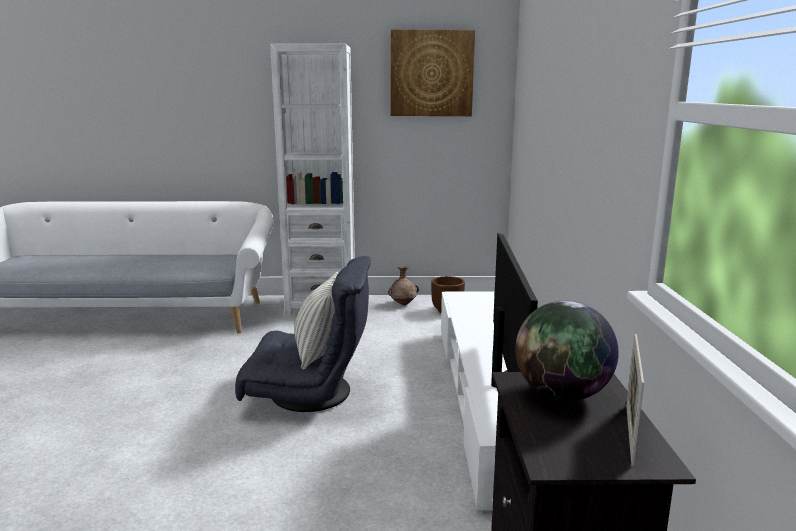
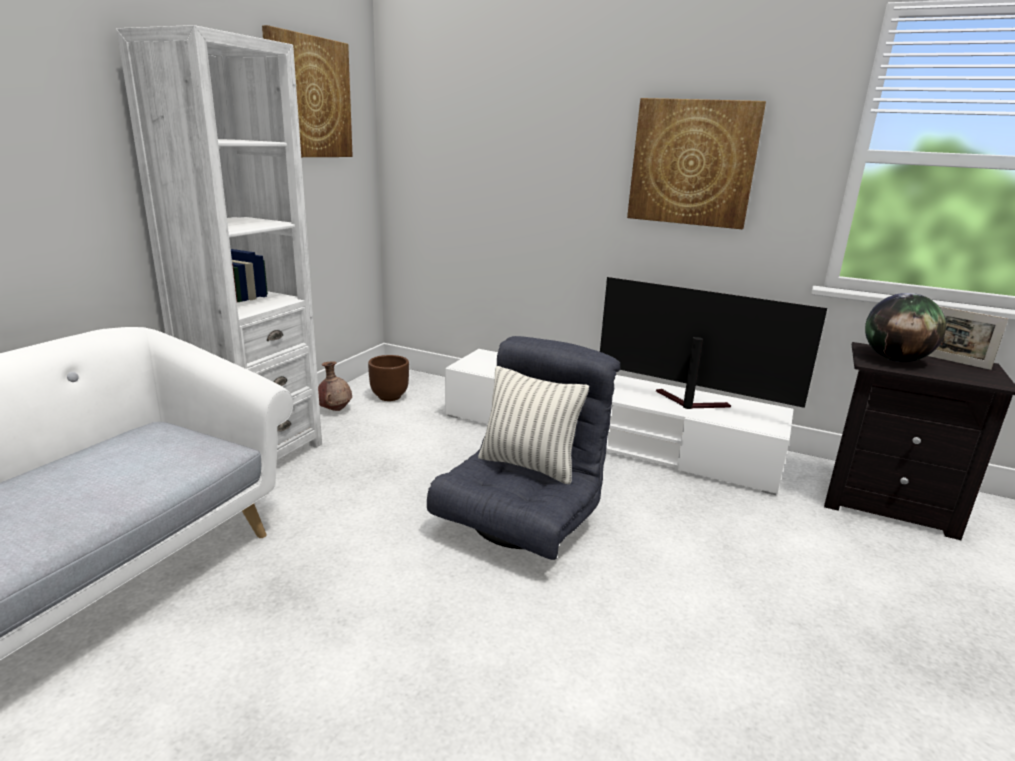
camera: 65 degrees left, 5 degrees up
none -> picture [627,98,766,230]

